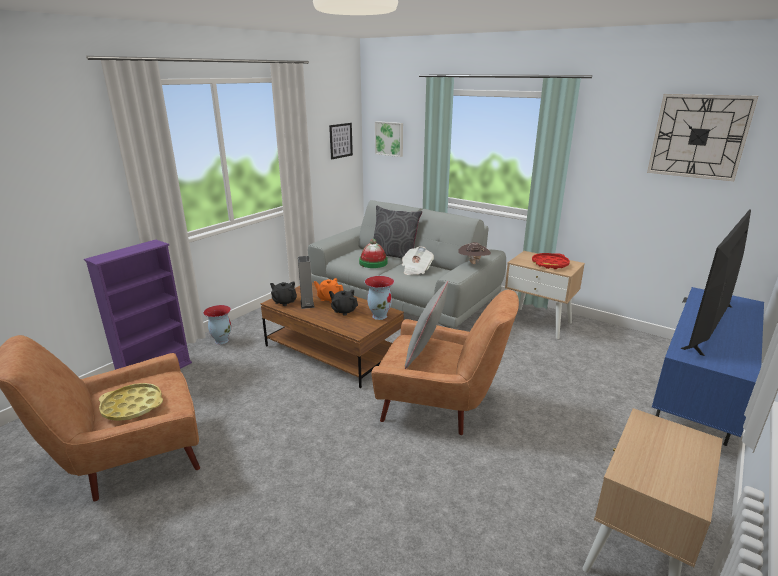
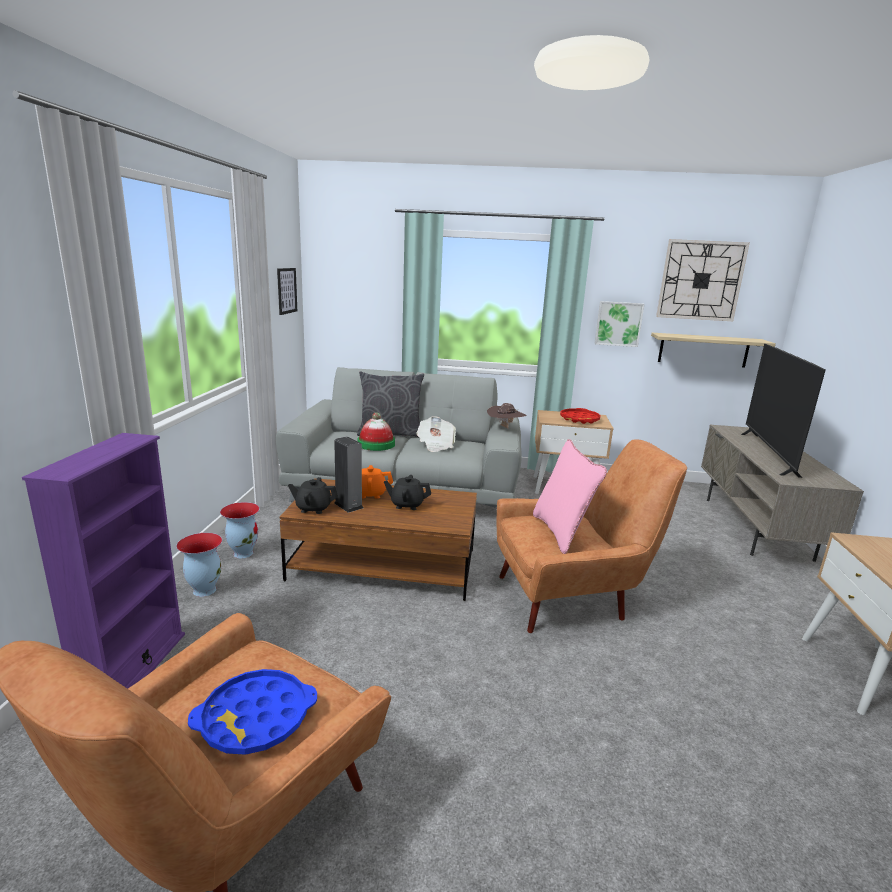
camera: 30 degrees left, 5 degrees down
yellow tray [99,383,163,421] -> blue tray [188,669,317,755]
vase [365,276,394,320] -> vase moved to [220,502,260,558]
picture [375,121,403,157] -> picture moved to [594,301,645,347]
grey pillow [405,281,448,369] -> pink pillow [533,439,607,554]
blue tv stand [652,287,764,446] -> grey tv stand [701,425,864,562]
none -> shelf [651,333,776,368]

